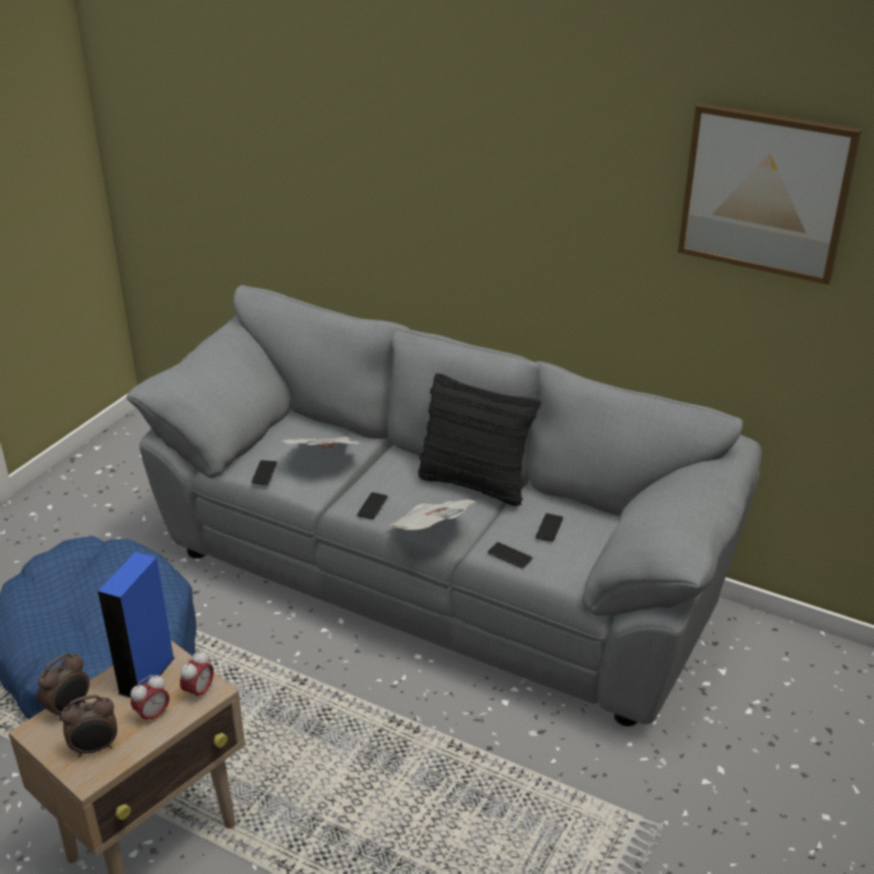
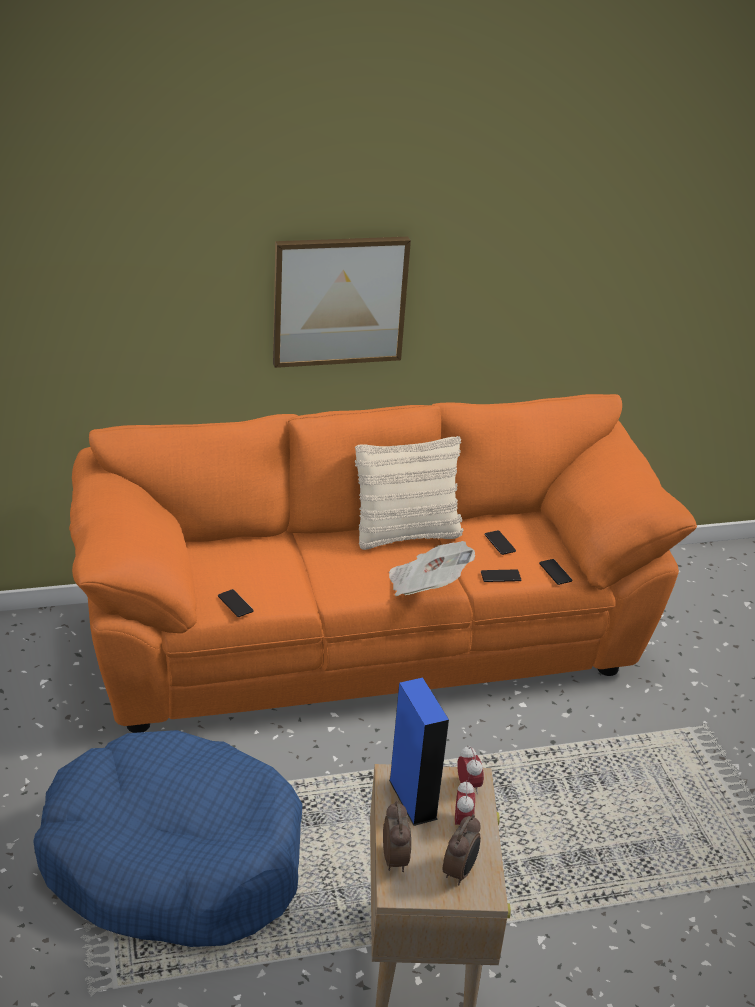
camera: 45 degrees left, 0 degrees up
grey sofa [126,285,762,726] -> orange sofa [69,394,697,733]
newspaper [283,437,362,449] -> none
phone [357,492,388,519] -> phone moved to [539,559,572,585]
black pillow [418,373,541,506] -> beige pillow [355,436,464,550]
picture [678,103,862,285] -> picture moved to [273,237,411,368]

